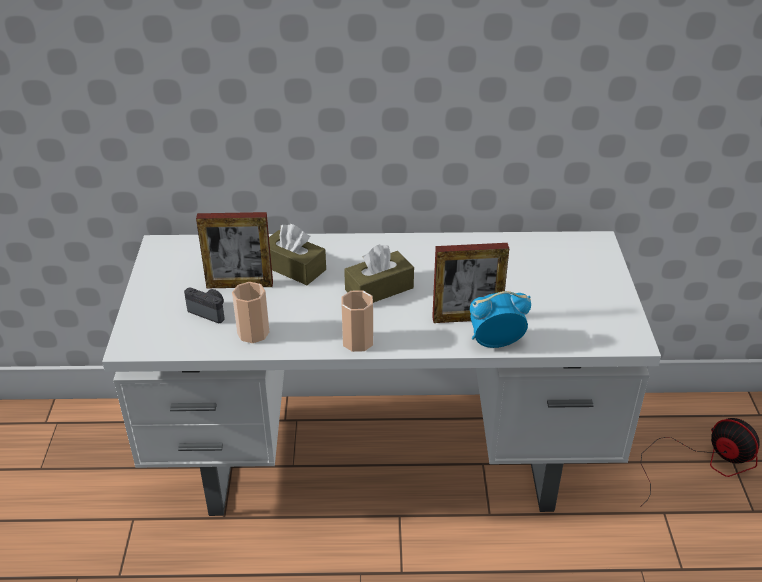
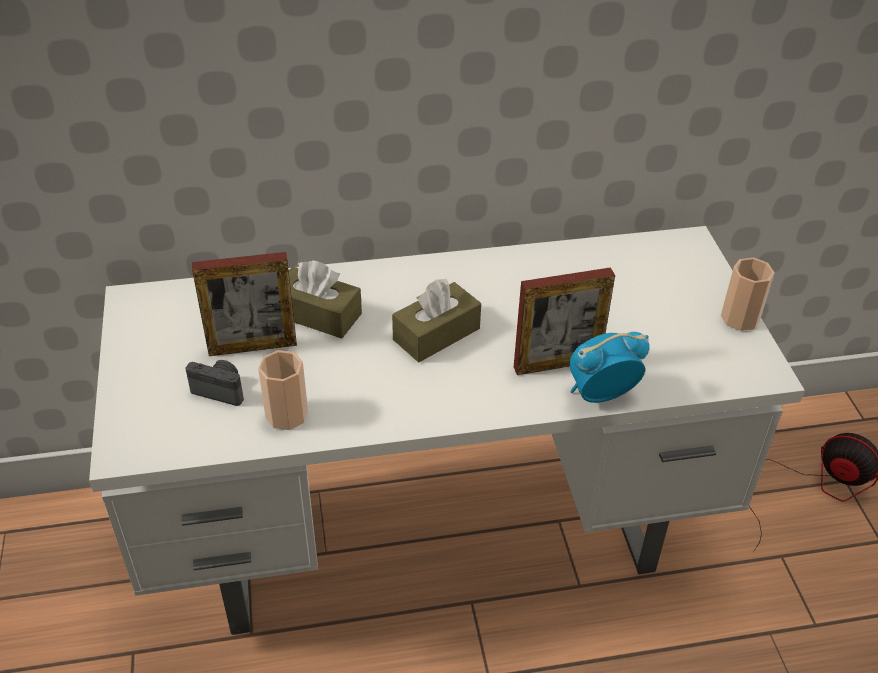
camera: 10 degrees left, 5 degrees up
cup [341,290,373,352] -> cup moved to [721,258,775,331]

